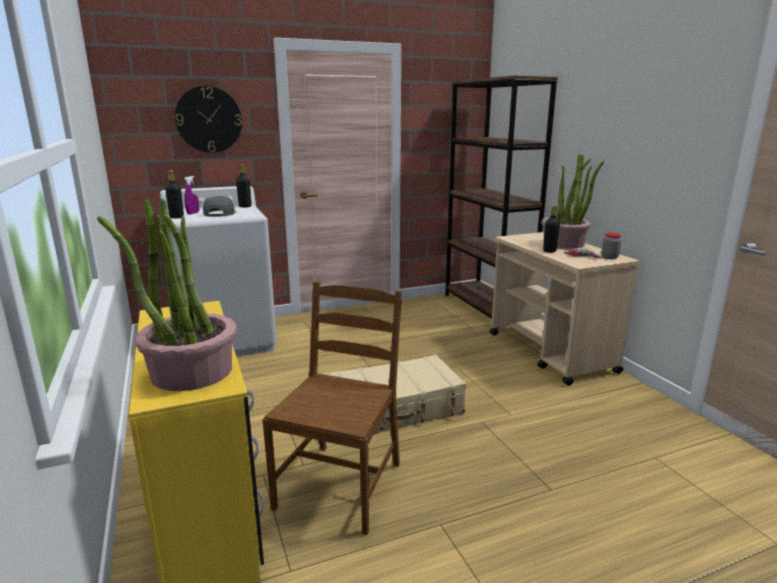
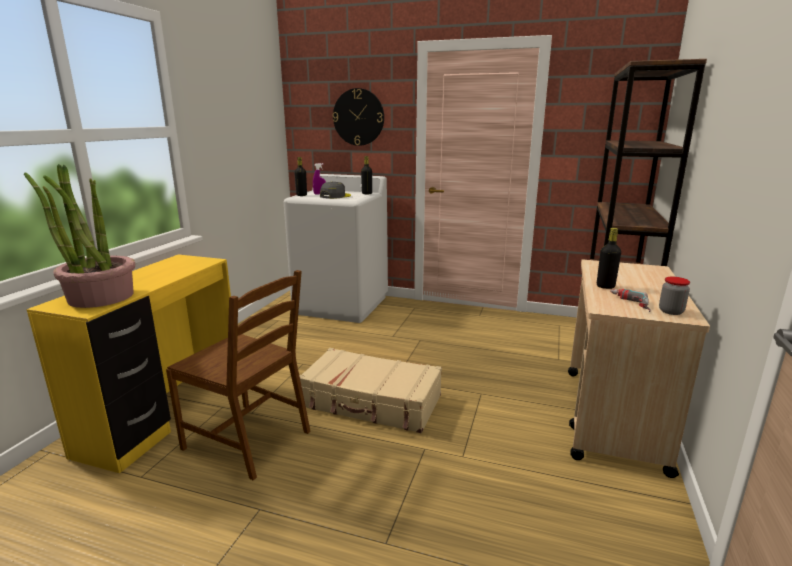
camera: 40 degrees right, 0 degrees up
brown chair [262,281,402,535] -> brown chair turned 60 degrees clockwise [166,270,311,480]
potted plant [541,154,604,248] -> none

